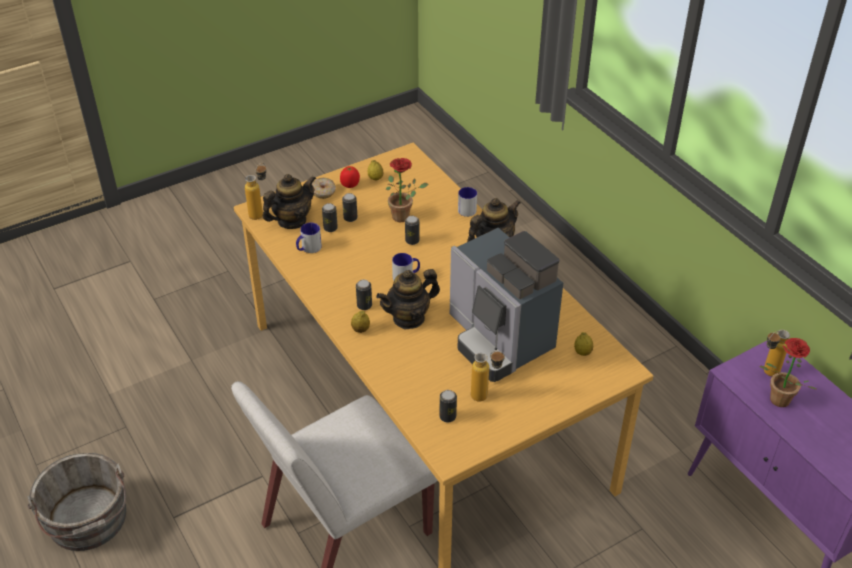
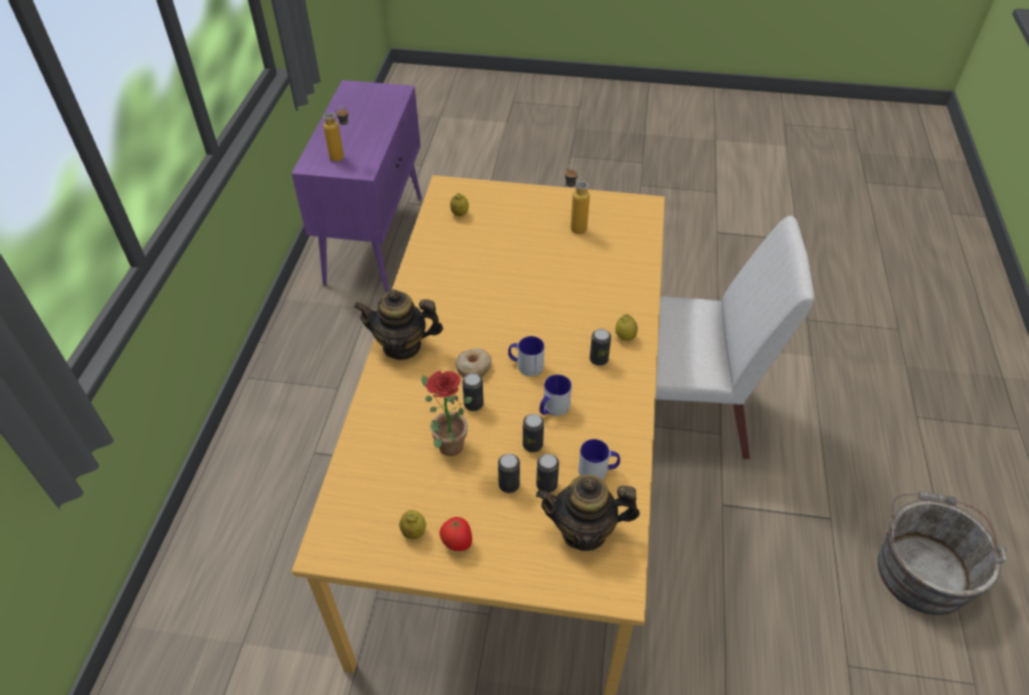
camera: 140 degrees left, 5 degrees up
bottle [245,163,266,220] -> none
donut [312,178,336,199] -> donut moved to [456,348,492,378]
teapot [376,269,440,329] -> none
can [439,390,457,422] -> can moved to [523,414,544,452]
coffee machine [450,228,563,382] -> none
mug [458,187,477,217] -> mug moved to [539,374,572,416]
potted plant [760,338,816,407] -> none

